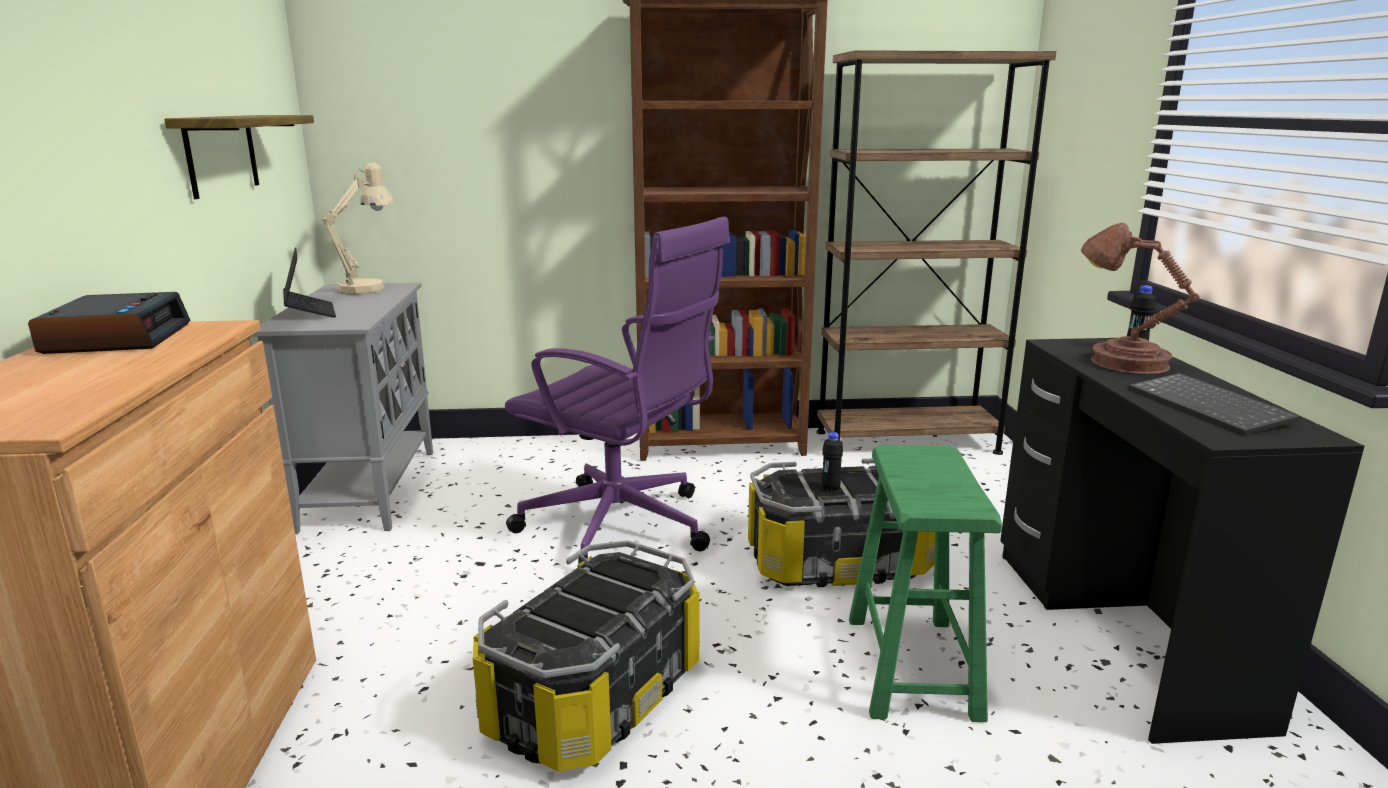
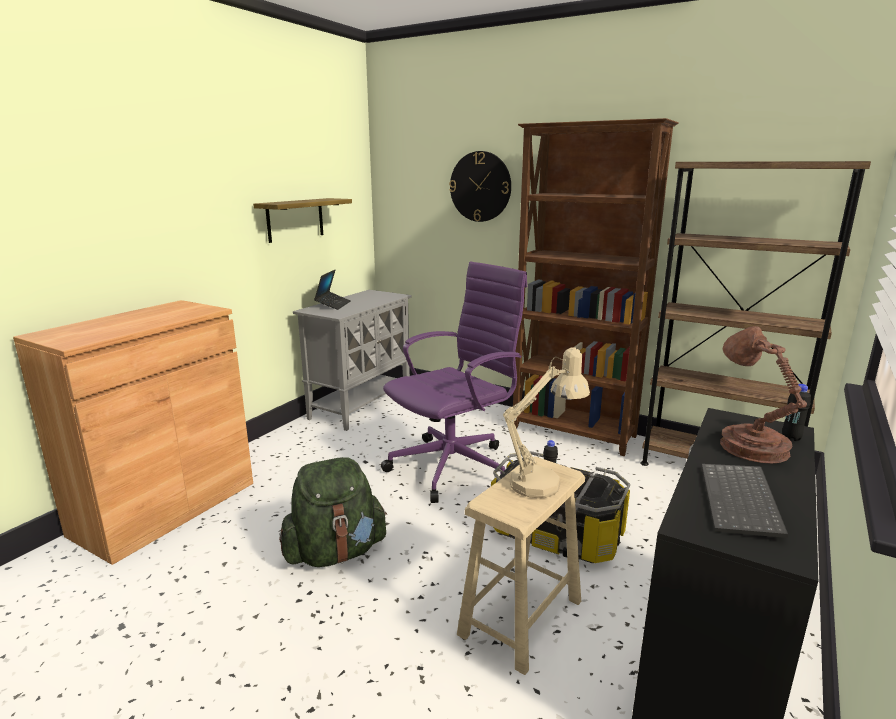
camera: 35 degrees right, 0 degrees up
alarm clock [28,292,190,354] -> none
beige table lamp [322,162,395,295] -> beige table lamp moved to [503,347,590,498]
storage box [473,541,700,771] -> green backpack [279,457,388,567]
purple office chair [505,216,730,564] -> purple office chair turned 105 degrees counterclockwise [381,262,527,503]
green stool [849,445,1002,722] -> beige stool [457,456,585,675]
none -> wall clock [449,151,511,222]

